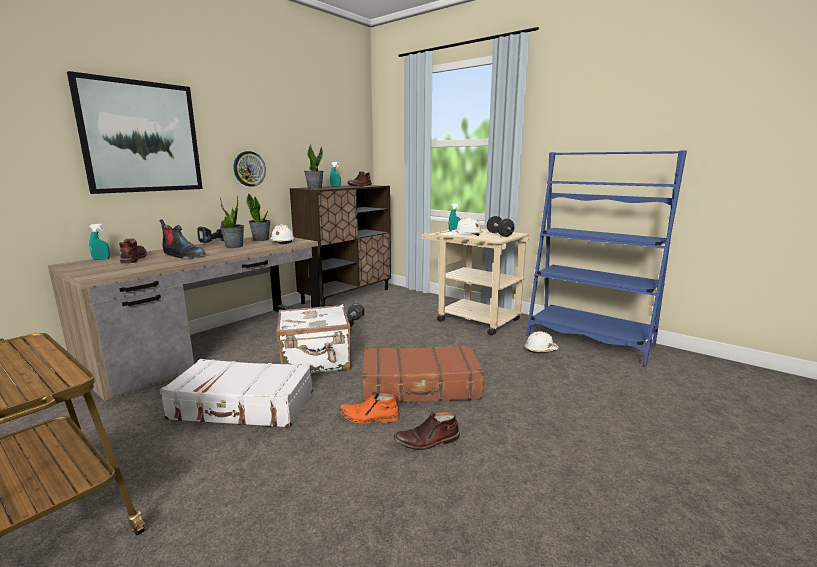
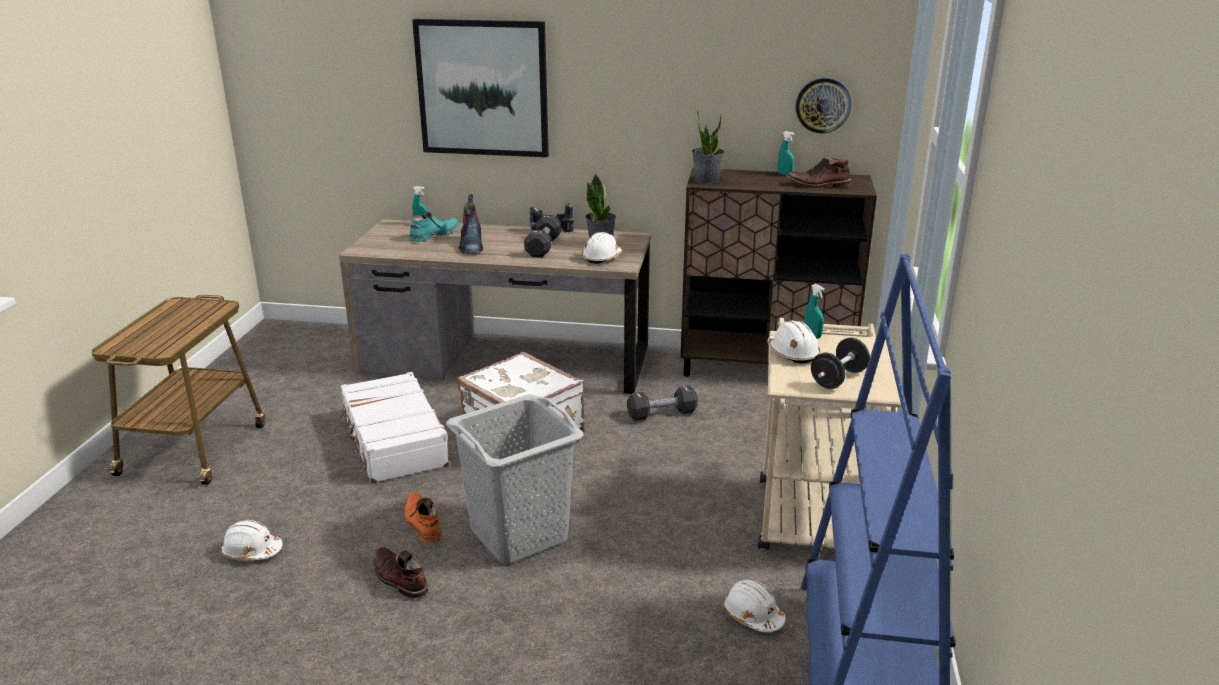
camera: 60 degrees right, 10 degrees up
brown boot [119,238,147,263] -> turquoise boot [409,212,459,242]
potted plant [220,195,244,248] -> black dumbbell [524,215,561,257]
wall clock [234,151,266,187] -> wall clock moved to [796,78,851,133]
brown suitcase [362,345,484,403] -> grey laundry basket [446,394,584,564]
none -> white hard hat [221,520,283,560]

